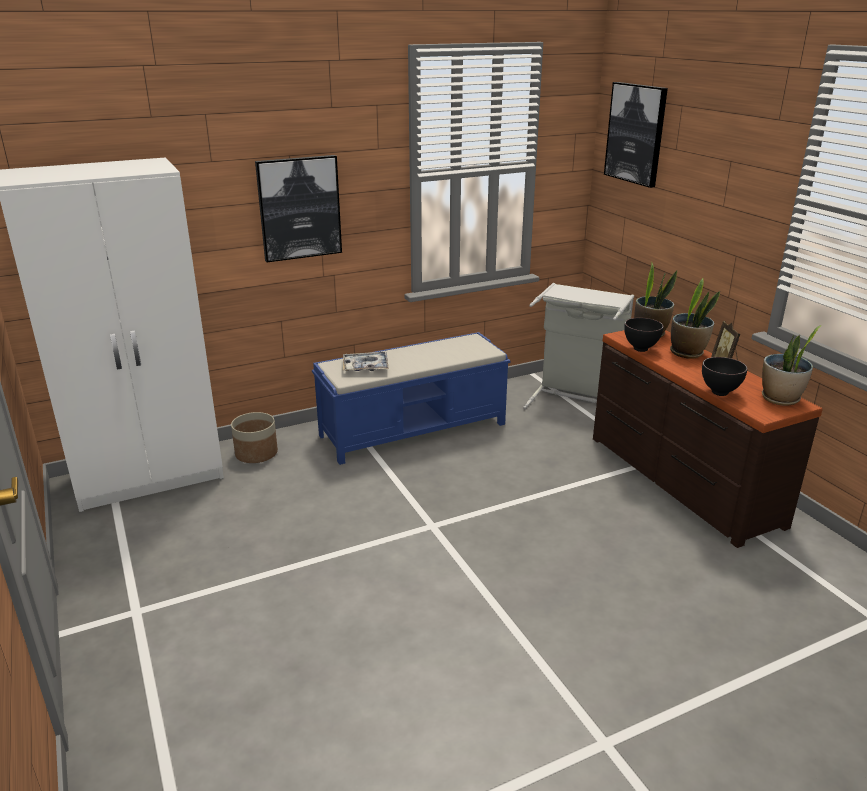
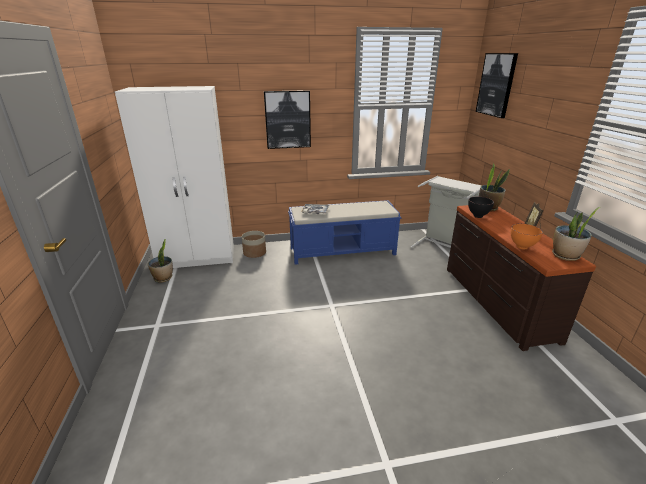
camera: 15 degrees right, 0 degrees up
potted plant [670,278,720,359] -> potted plant moved to [148,239,173,283]
black bowl [702,357,748,396] -> orange bowl [510,223,543,250]

